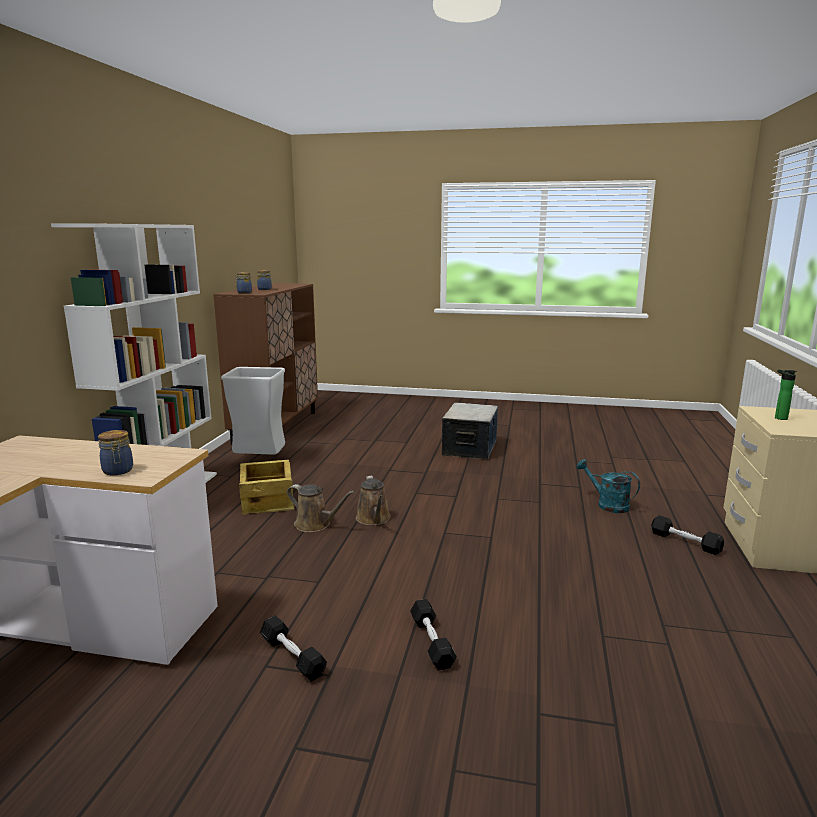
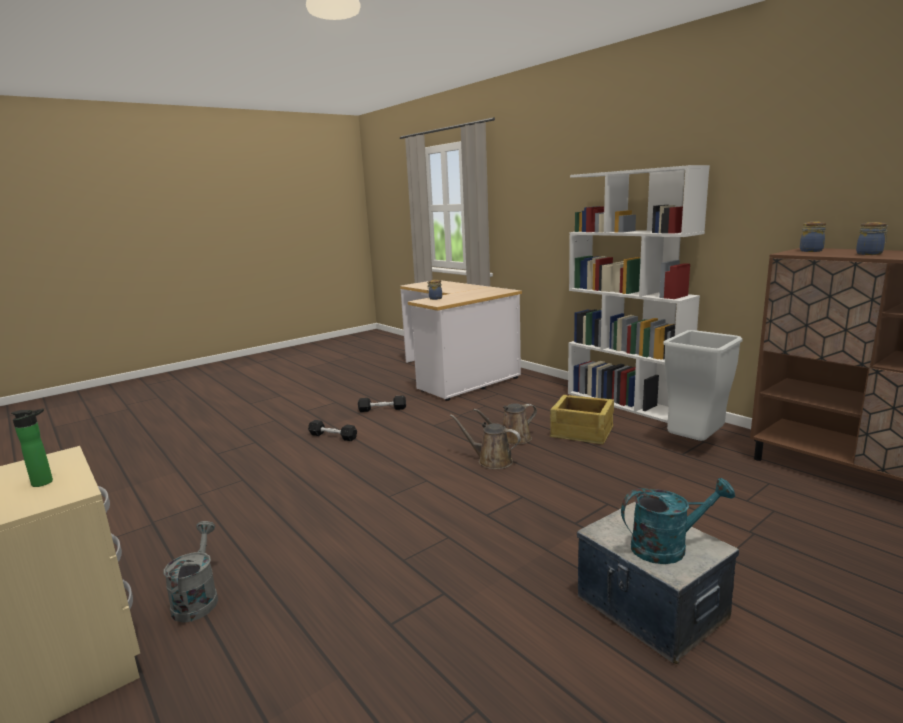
camera: 130 degrees right, 0 degrees up
turquoise watering can [576,459,640,513] -> turquoise watering can moved to [621,478,735,564]
black dumbbell [651,515,724,555] -> grey watering can [164,521,218,623]

